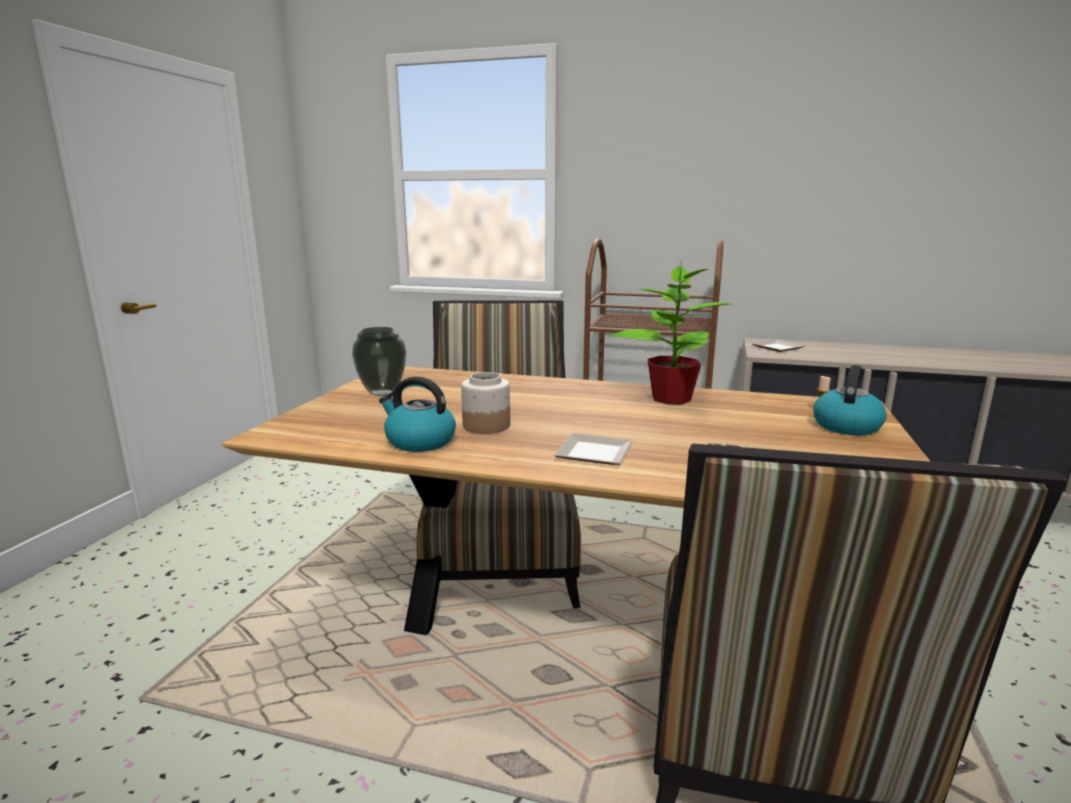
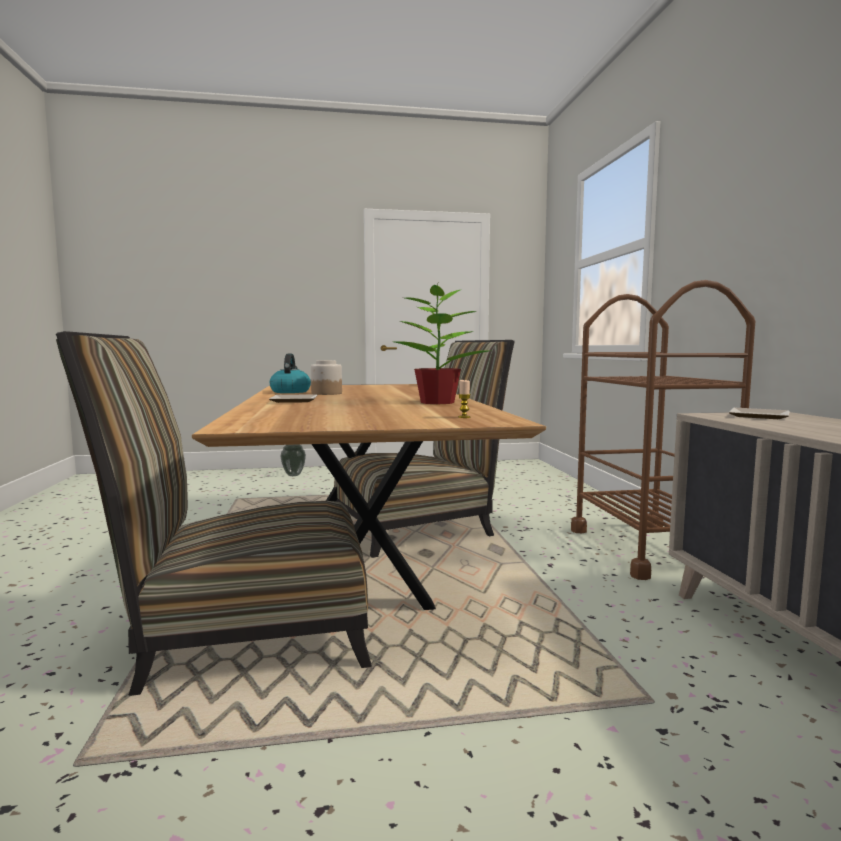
camera: 65 degrees right, 10 degrees down
vase [352,327,406,396] -> vase moved to [280,444,306,476]
kettle [813,365,887,435] -> none

